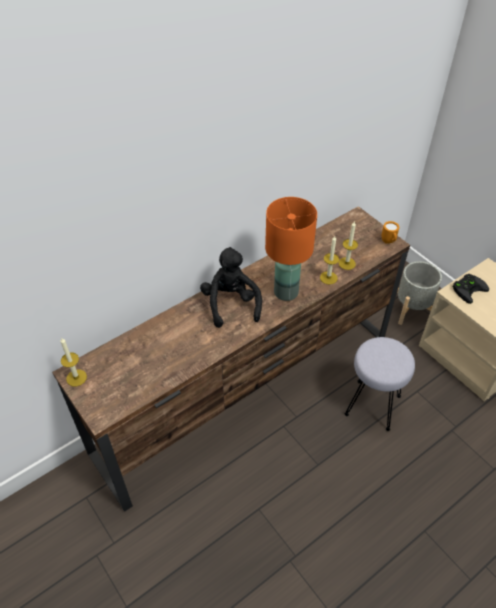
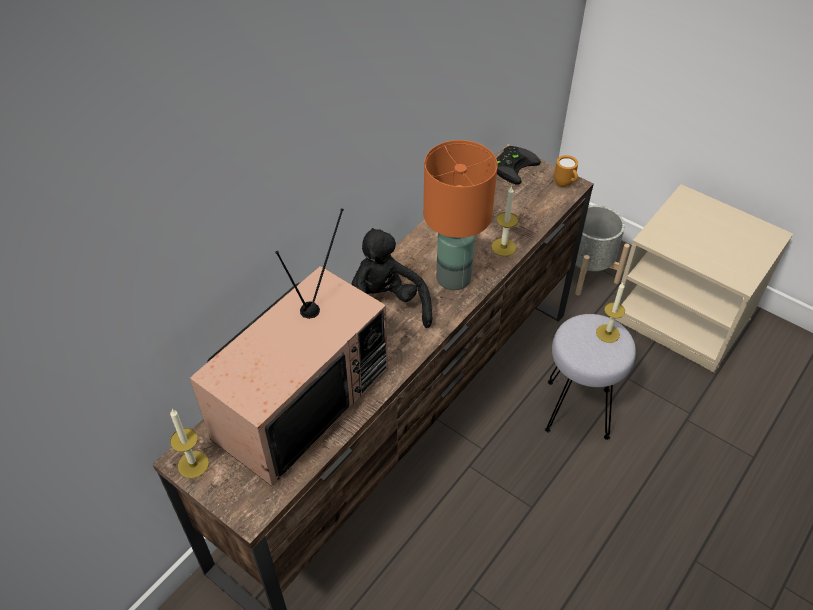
camera: 15 degrees left, 0 degrees up
candle [338,222,358,270] -> candle moved to [596,283,625,343]
black game controller [452,274,489,304] -> black game controller moved to [496,146,541,185]
none -> television [190,208,388,486]

